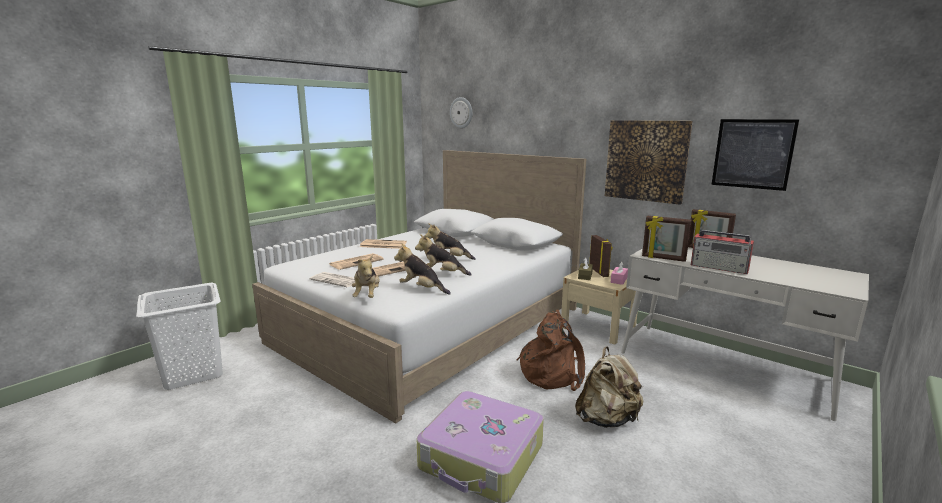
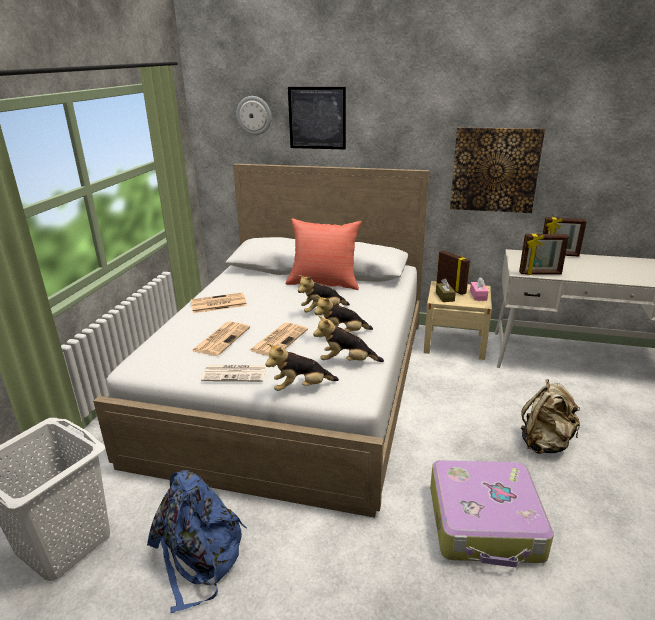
camera: 25 degrees left, 10 degrees up
plush toy [352,255,380,298] -> plush toy turned 105 degrees clockwise [265,343,339,391]
brown backpack [517,310,585,391] -> none
radio [691,230,754,274] -> none
picture [711,119,799,191] -> picture moved to [288,87,346,150]
none -> blue backpack [147,470,247,613]
none -> red pillow [286,218,362,290]

